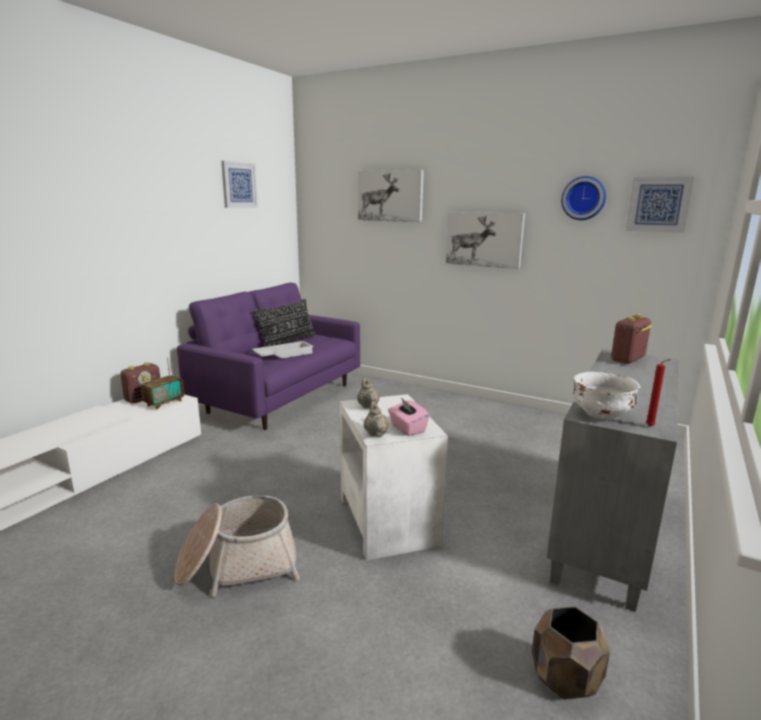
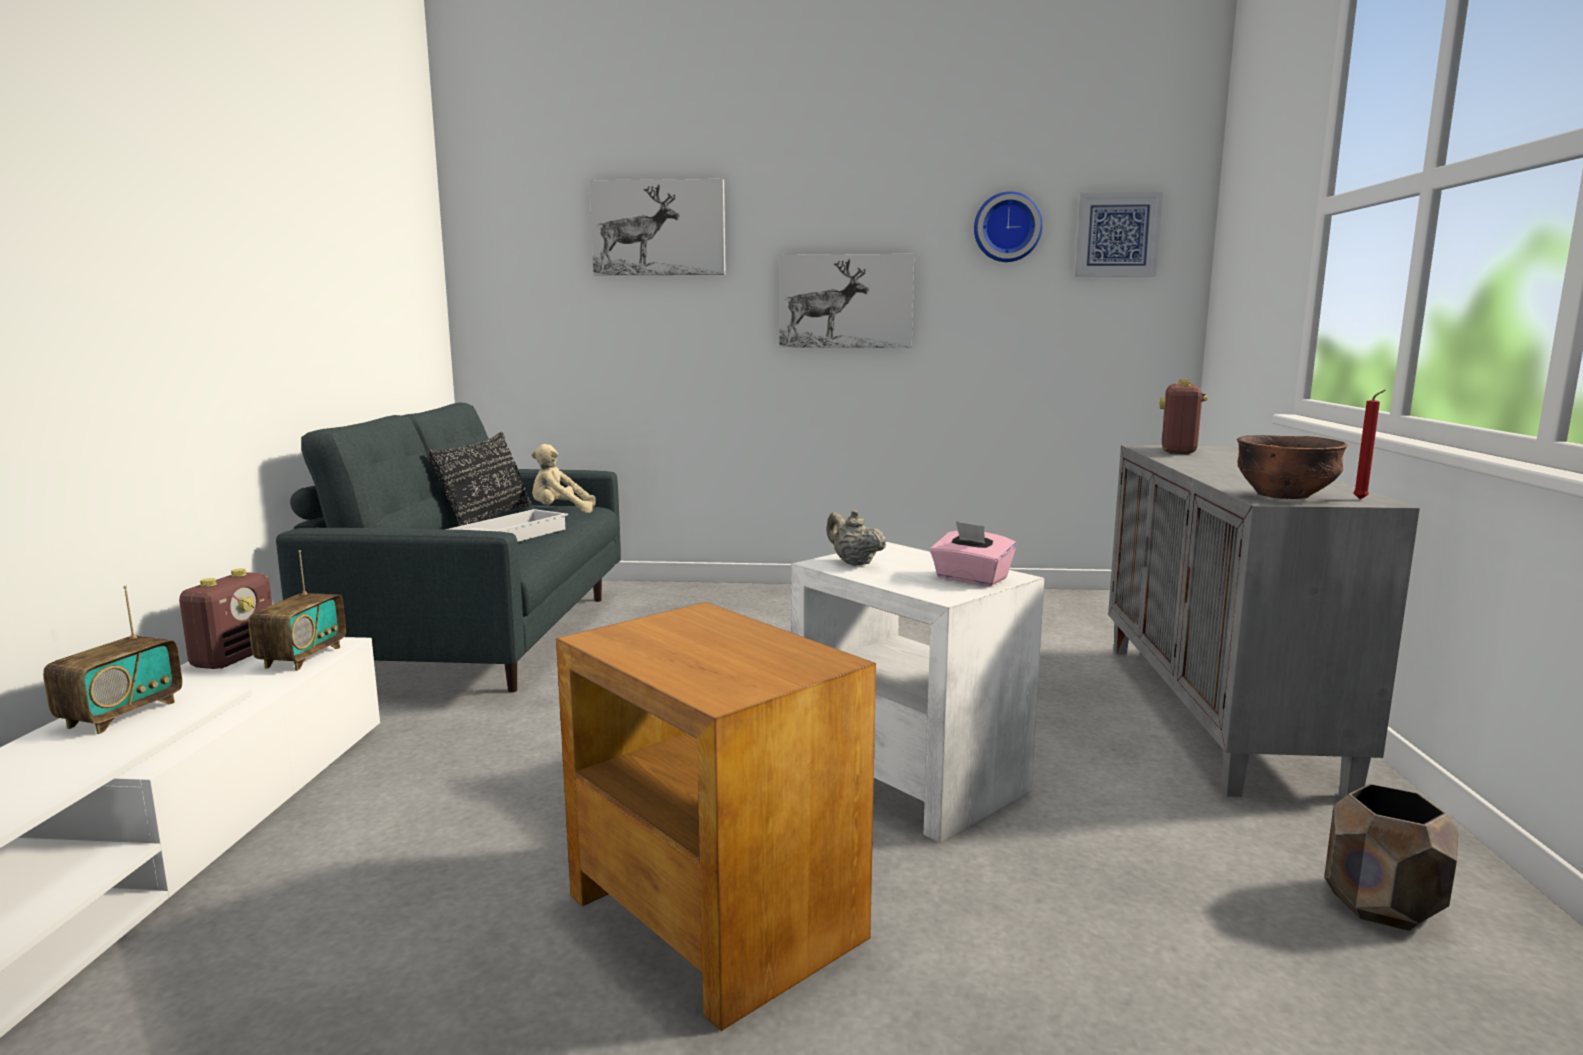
camera: 25 degrees left, 5 degrees down
basket [174,495,300,597] -> brown side table [556,602,876,1031]
purple sofa [177,282,360,430] -> grey sofa [276,402,621,692]
picture [221,161,258,208] -> none
beige teapot [364,401,389,437] -> none
white bowl [573,372,640,419] -> brown bowl [1237,435,1348,499]
none -> radio [43,585,182,734]
none -> beige plush toy [531,444,596,514]

